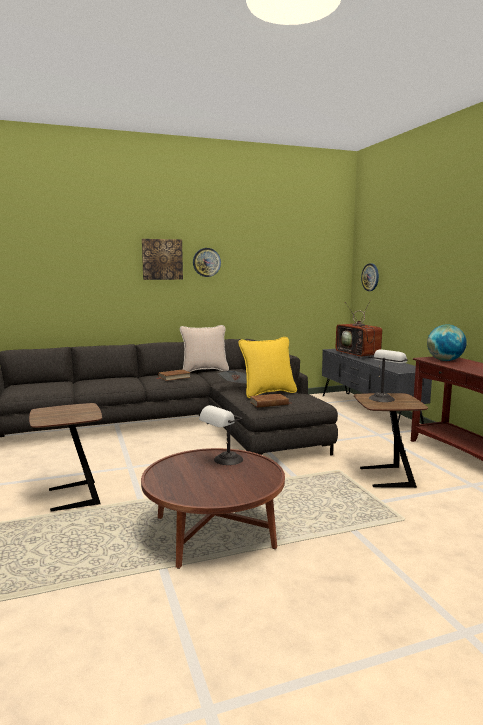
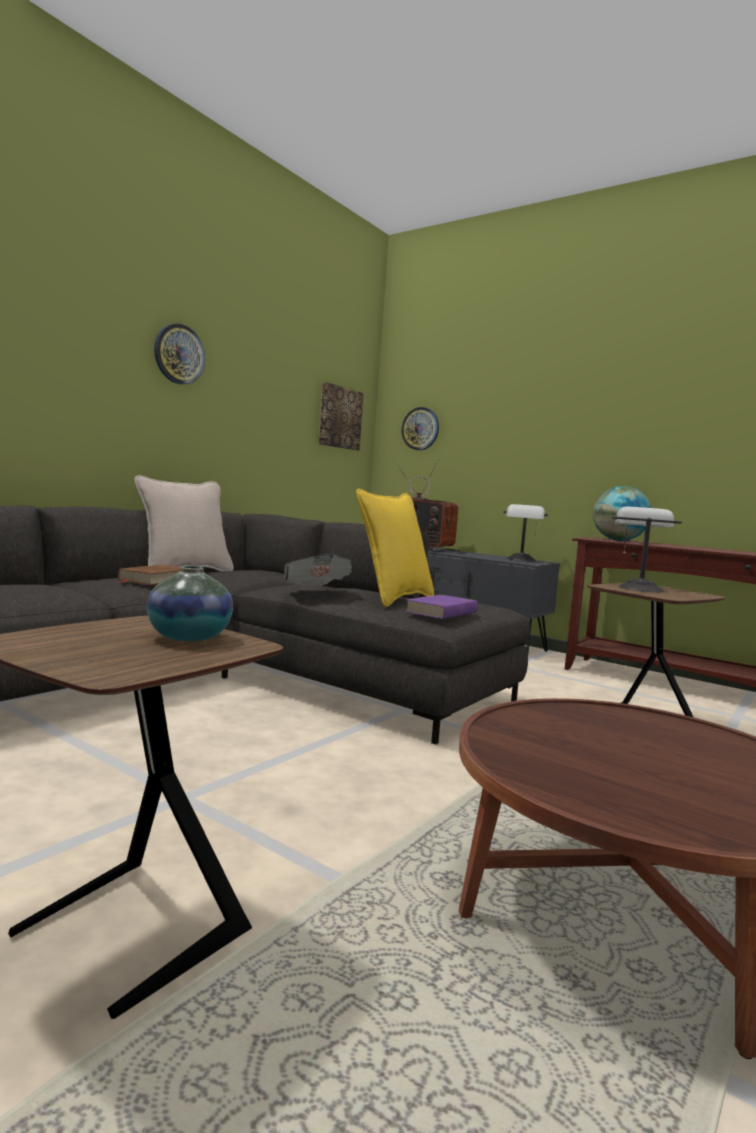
camera: 35 degrees left, 5 degrees down
picture [142,239,183,280] -> picture moved to [318,382,363,450]
table lamp [199,405,243,465] -> table lamp moved to [503,504,548,561]
brown book [250,394,289,408] -> purple book [404,594,478,619]
none -> vase [147,566,233,641]

